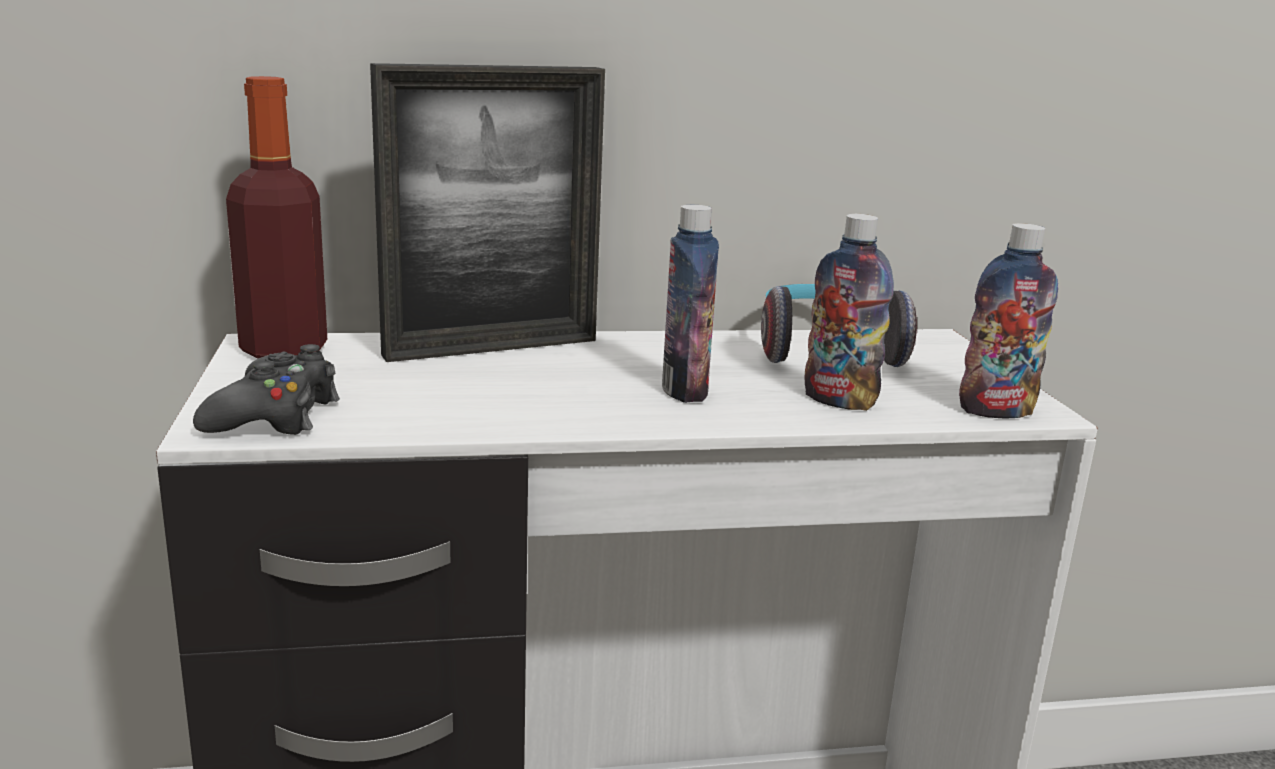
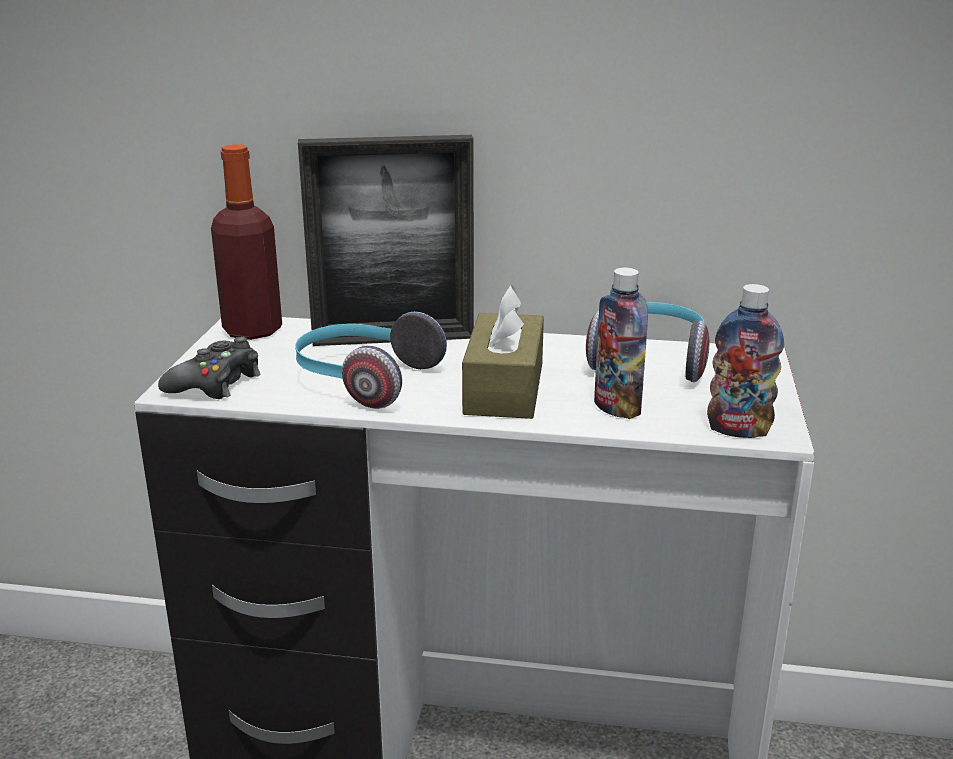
camera: 20 degrees right, 5 degrees up
bottle [662,205,719,403] -> brown tissue box [462,285,544,419]
none -> headphones [295,312,447,409]

